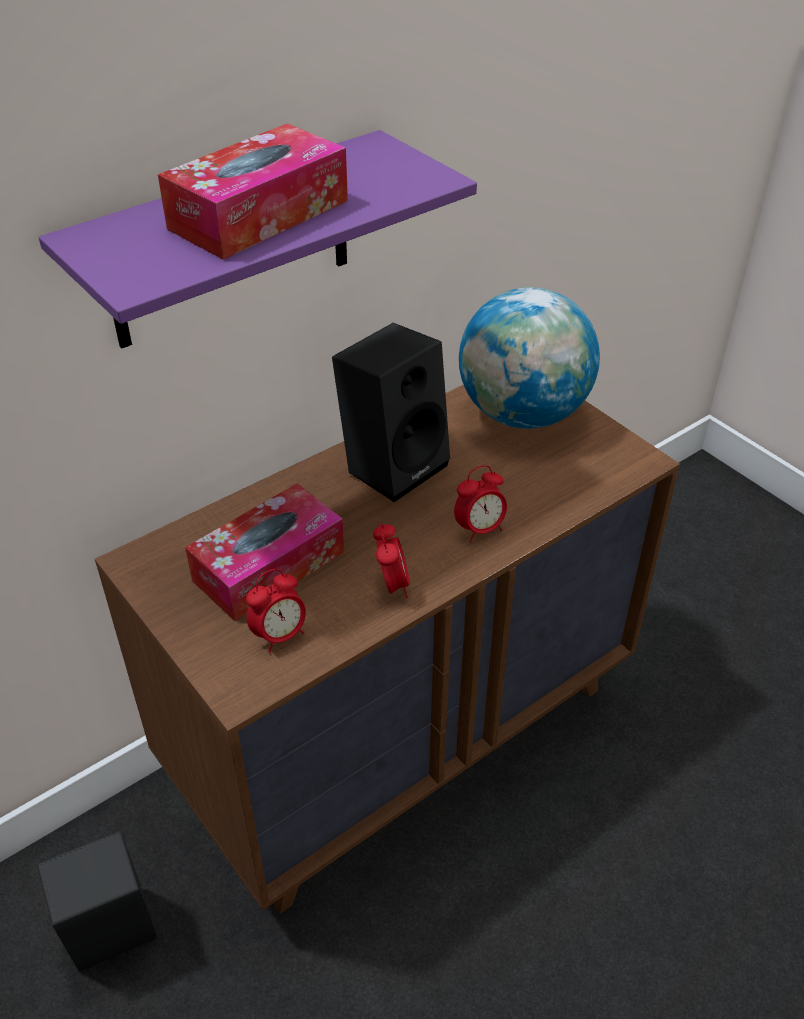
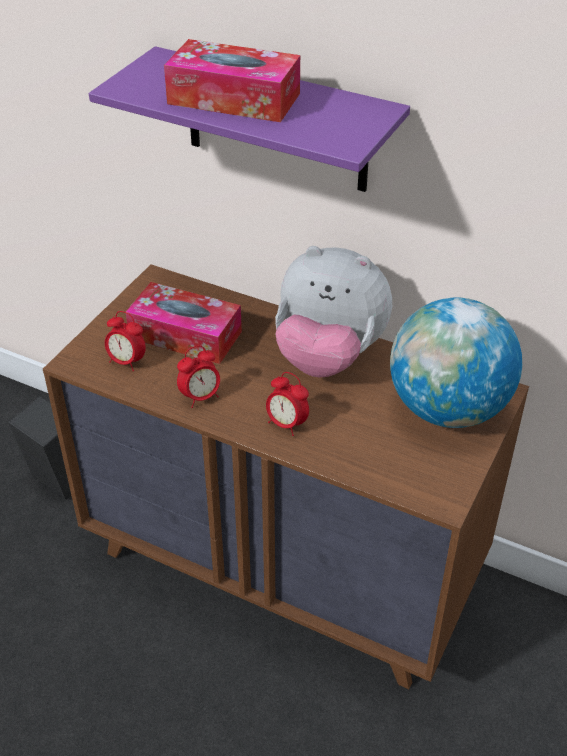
camera: 65 degrees right, 0 degrees up
black speaker [332,323,450,502] -> plush toy [275,246,392,377]

